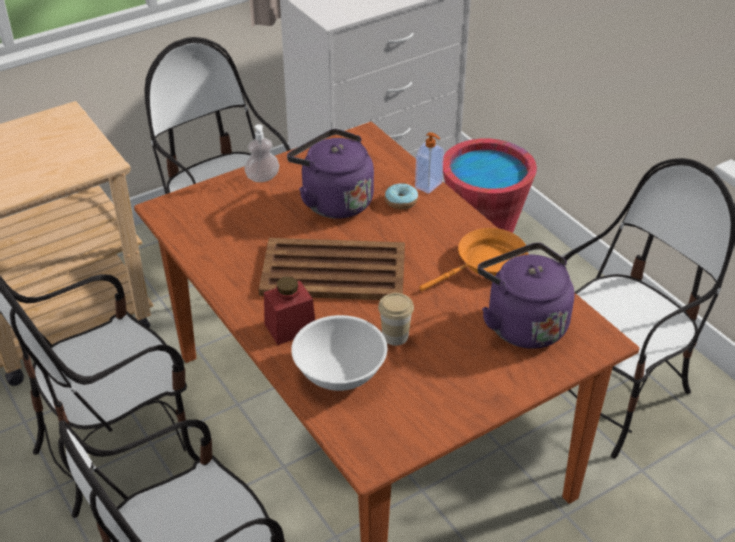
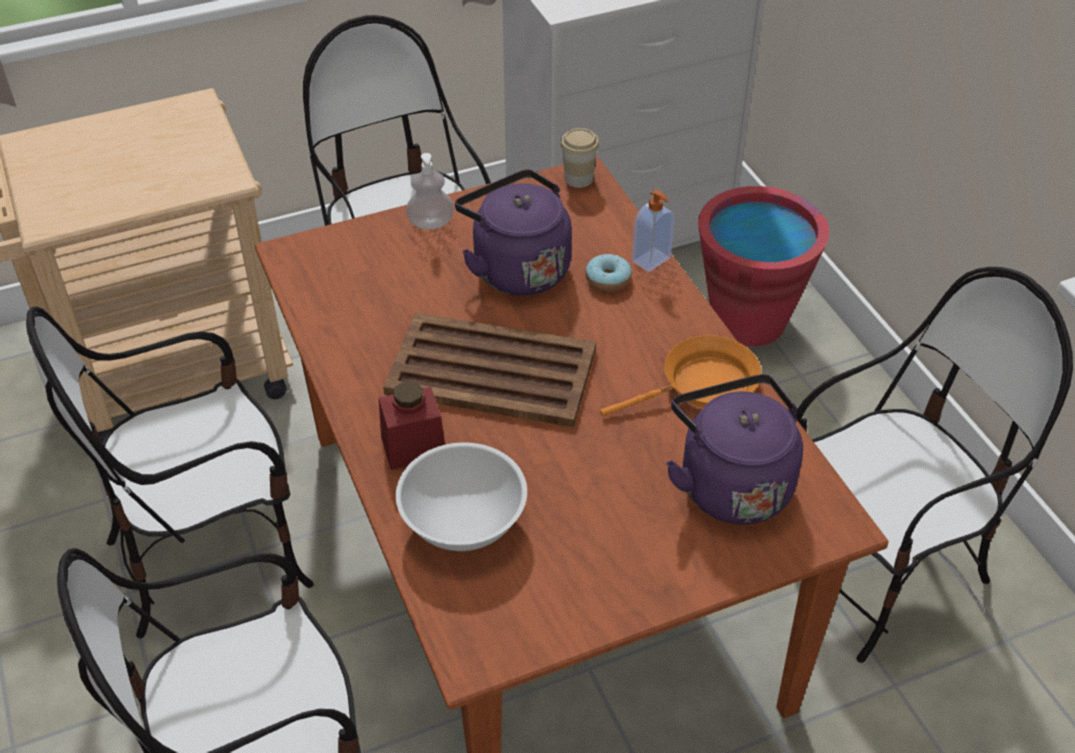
camera: 10 degrees right, 5 degrees up
cup [378,293,414,346] -> cup moved to [560,128,599,188]

